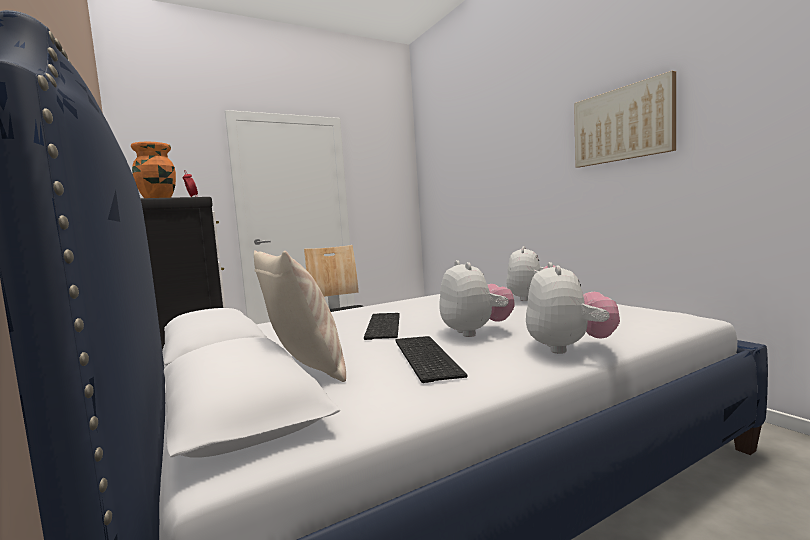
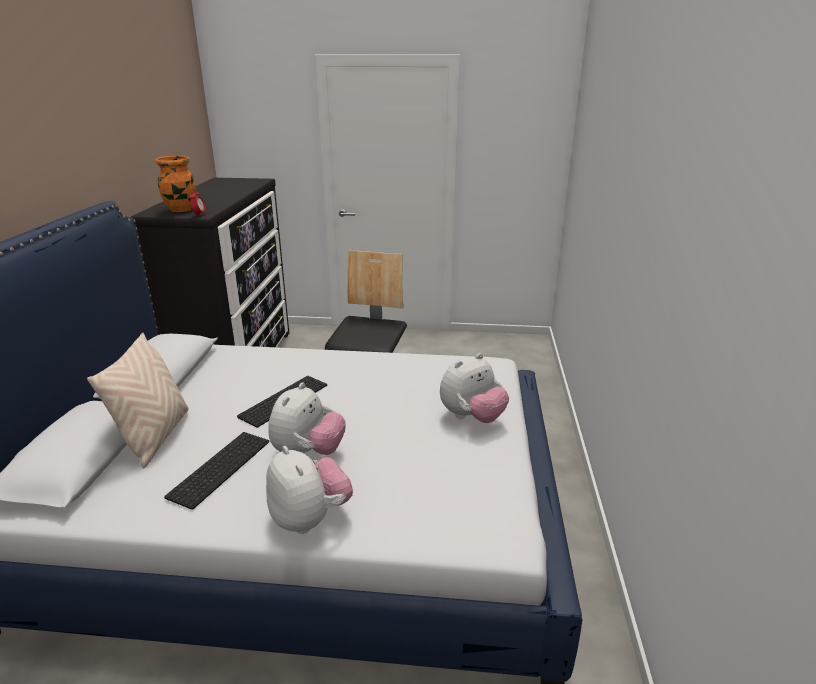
camera: 35 degrees right, 20 degrees up
plush toy [526,262,620,354] -> plush toy turned 75 degrees counterclockwise [266,446,353,534]
picture [574,71,676,167] -> none

